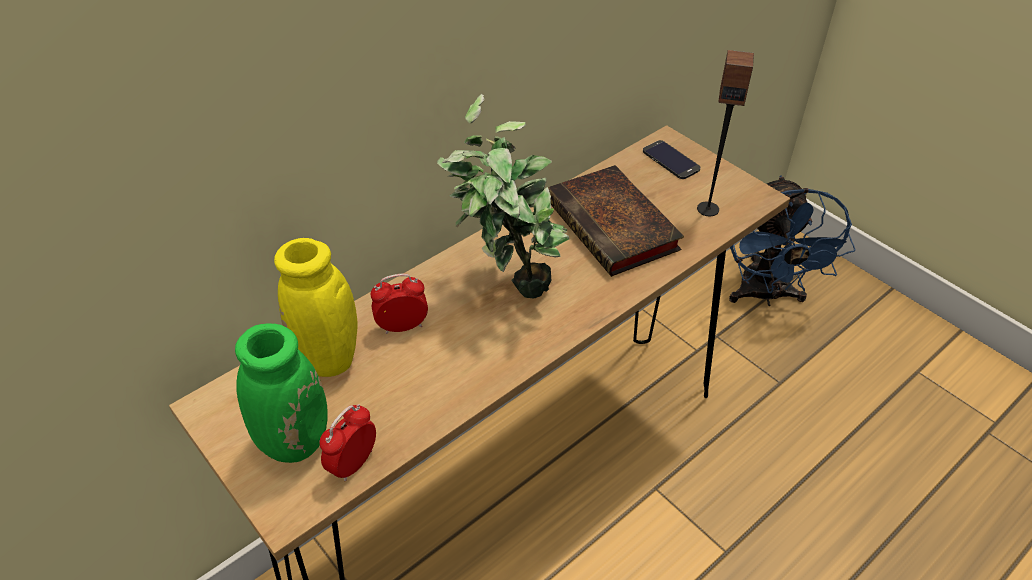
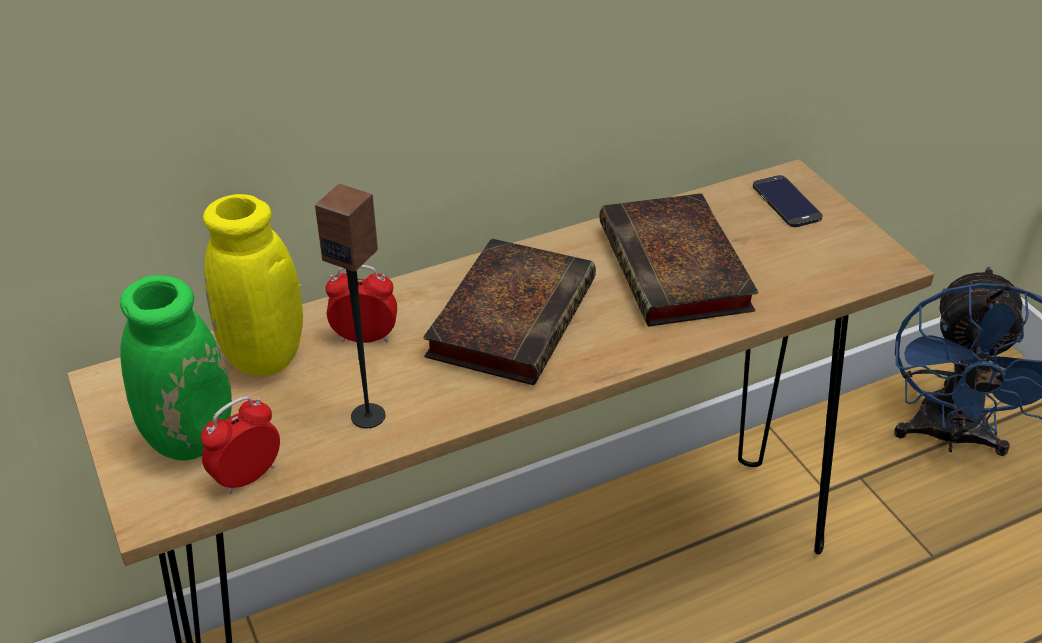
camera: 15 degrees right, 5 degrees down
potted plant [437,94,569,298] -> book [423,238,596,385]
speaker [697,50,754,216] -> speaker moved to [315,184,385,428]

